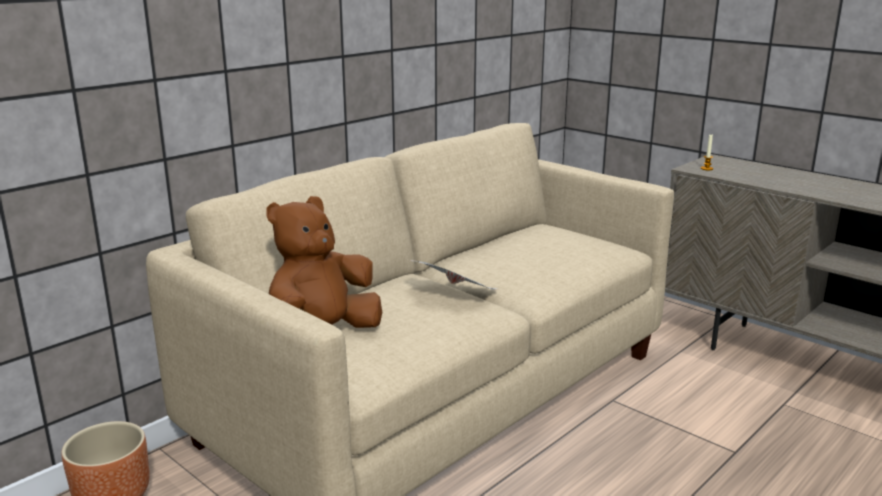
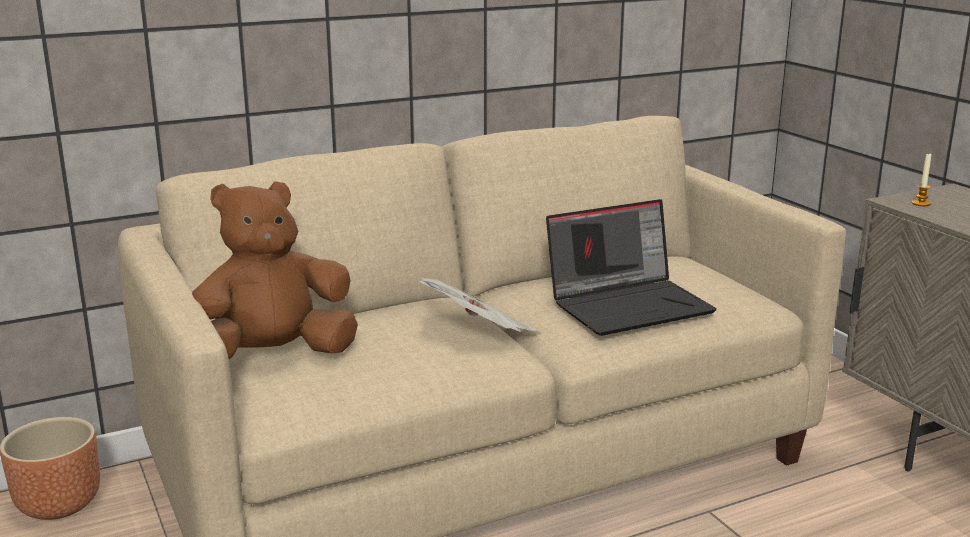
camera: 20 degrees right, 0 degrees up
none -> laptop [546,199,717,336]

